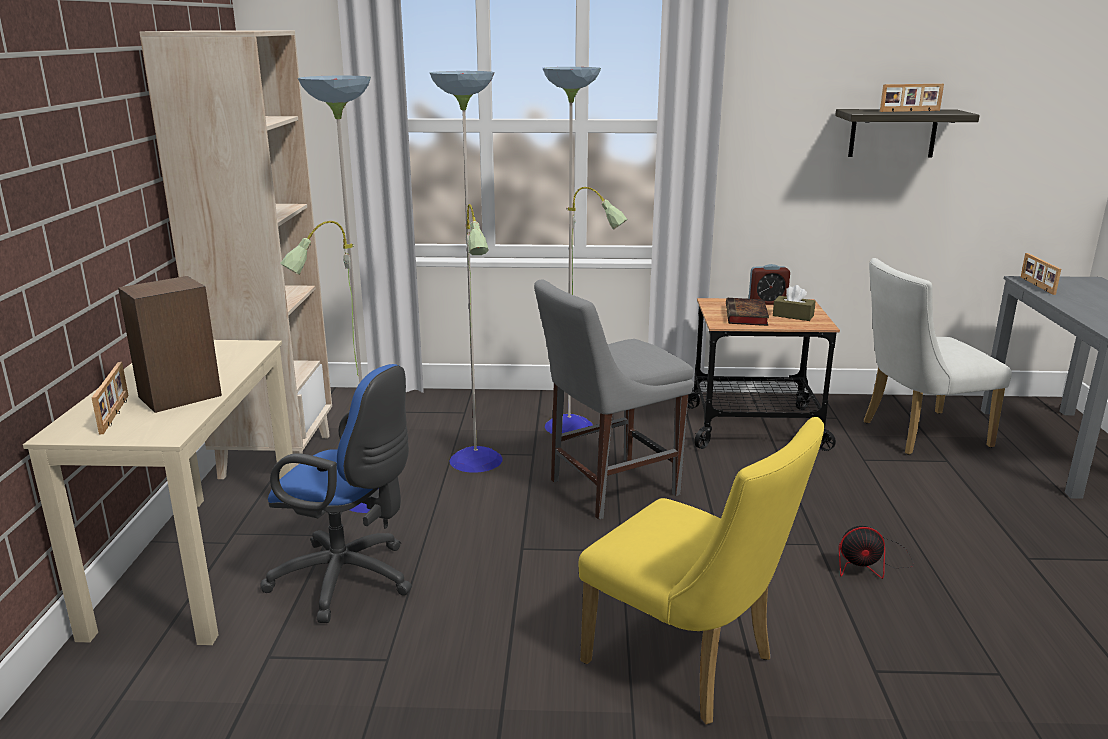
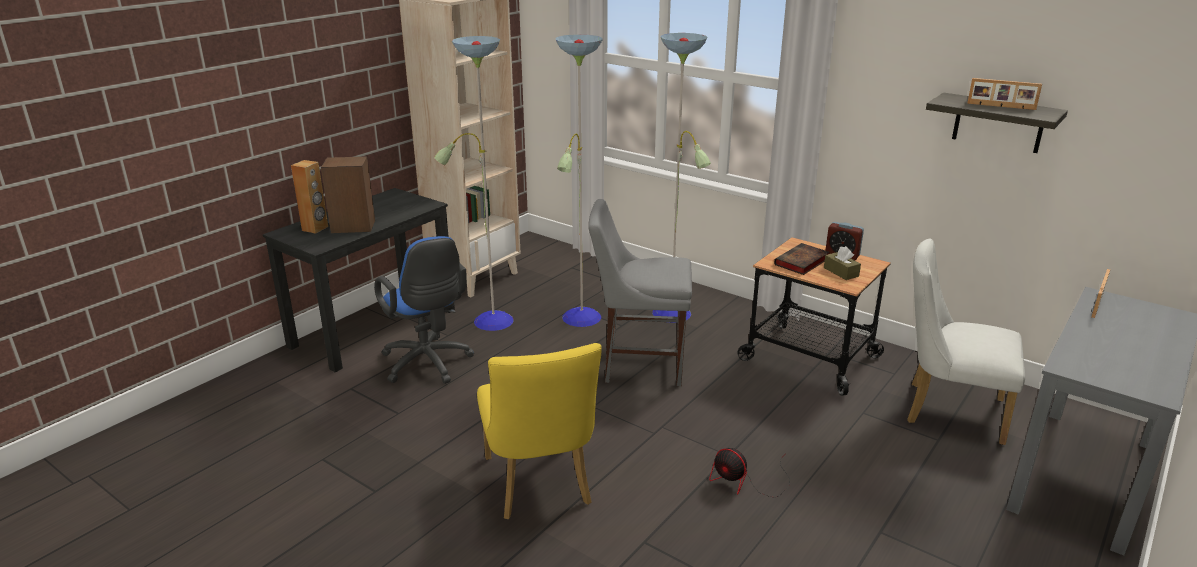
camera: 35 degrees right, 5 degrees up
beige desk [23,340,294,645] -> black desk [263,188,455,372]
picture frame [92,362,129,435] -> brown speaker [291,160,328,234]

